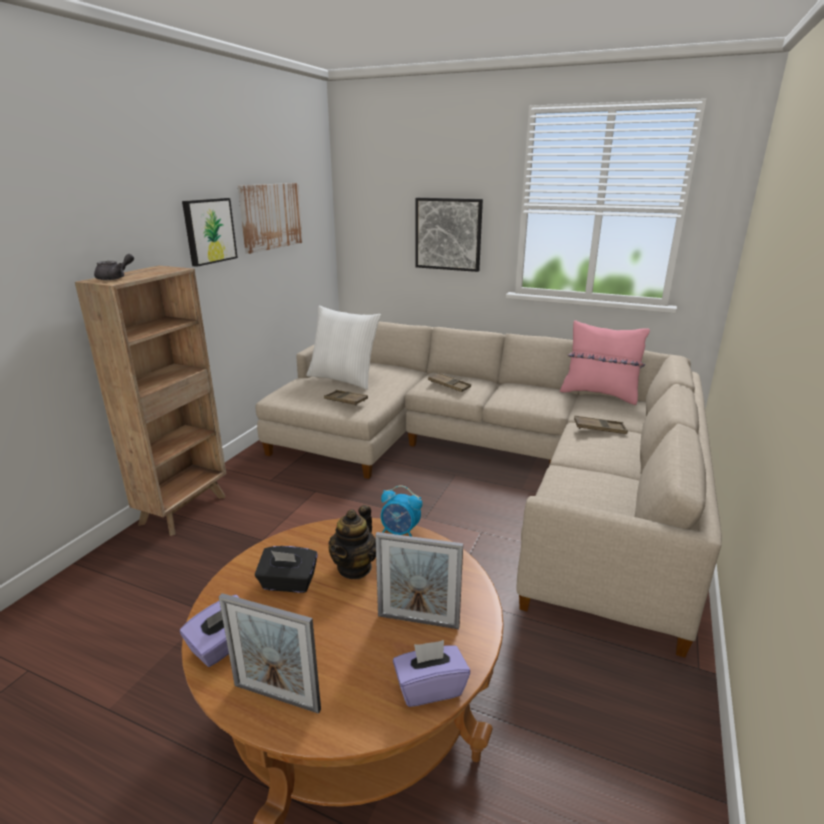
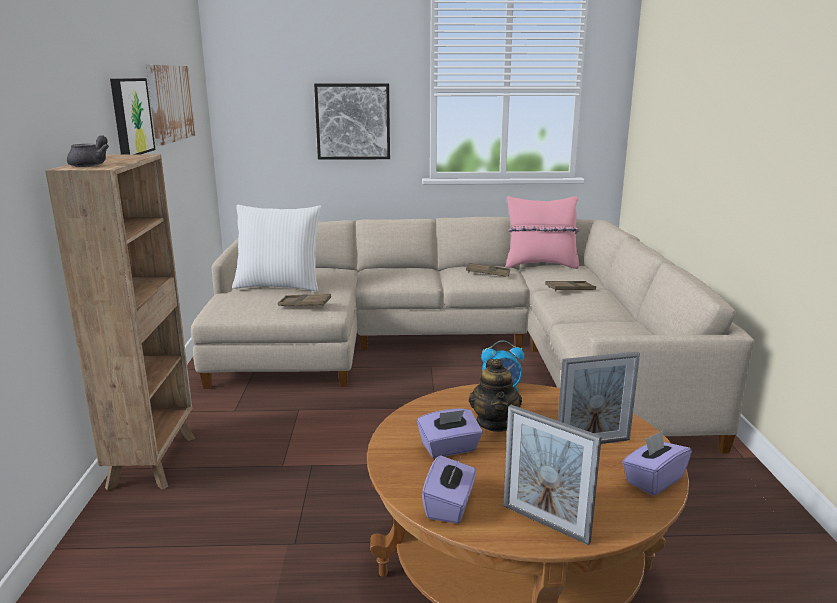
camera: 25 degrees left, 5 degrees down
picture frame [219,593,321,714] -> picture frame turned 45 degrees clockwise [503,405,602,545]
black tissue box [255,546,318,593] -> purple tissue box [417,408,483,458]
brown tray [428,373,471,392] -> brown tray moved to [466,263,510,277]

